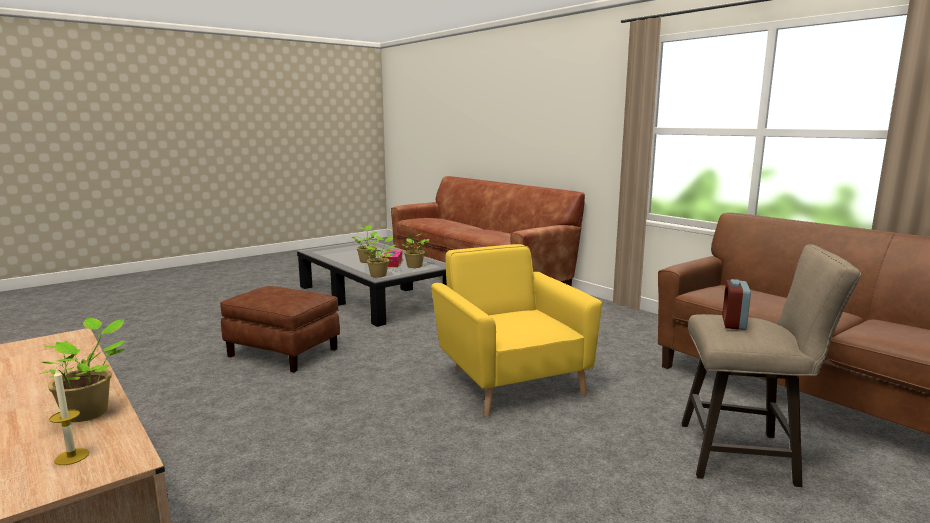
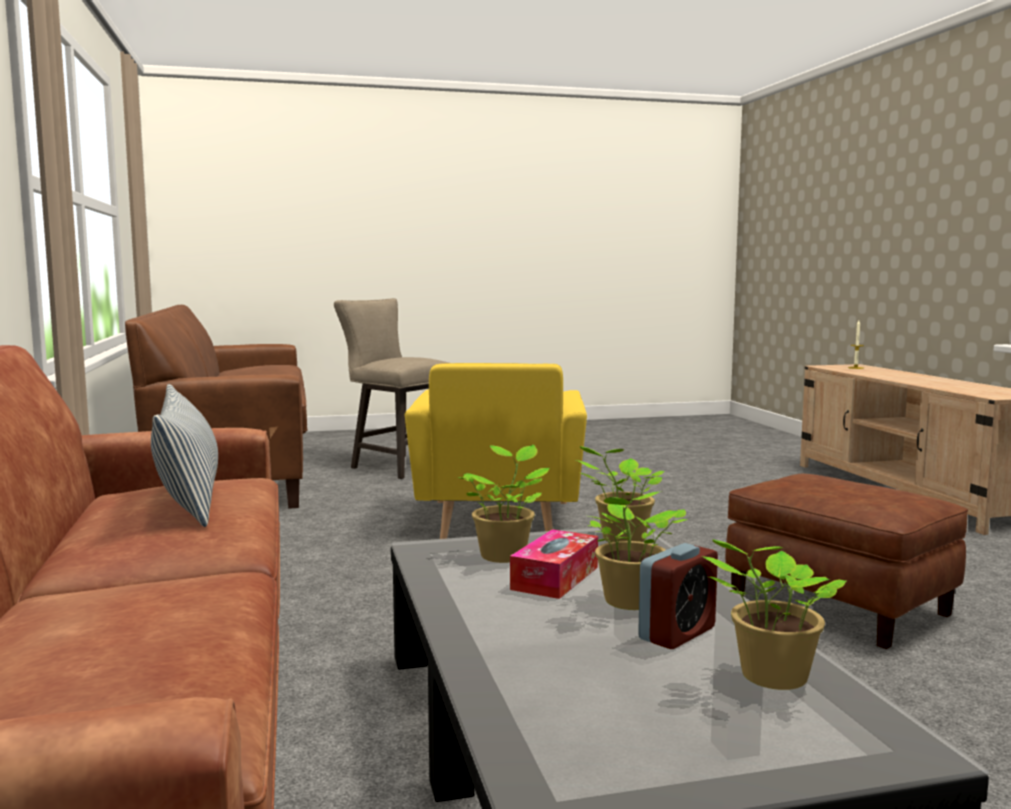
camera: 155 degrees left, 5 degrees down
potted plant [39,318,126,422] -> potted plant moved to [701,539,846,690]
alarm clock [722,279,751,330] -> alarm clock moved to [638,543,718,649]
none -> pillow [151,384,218,527]

